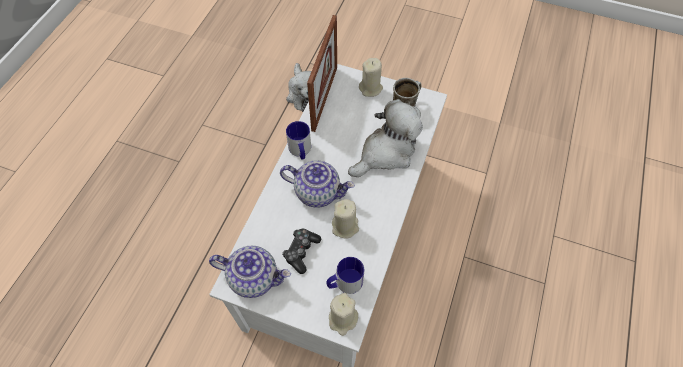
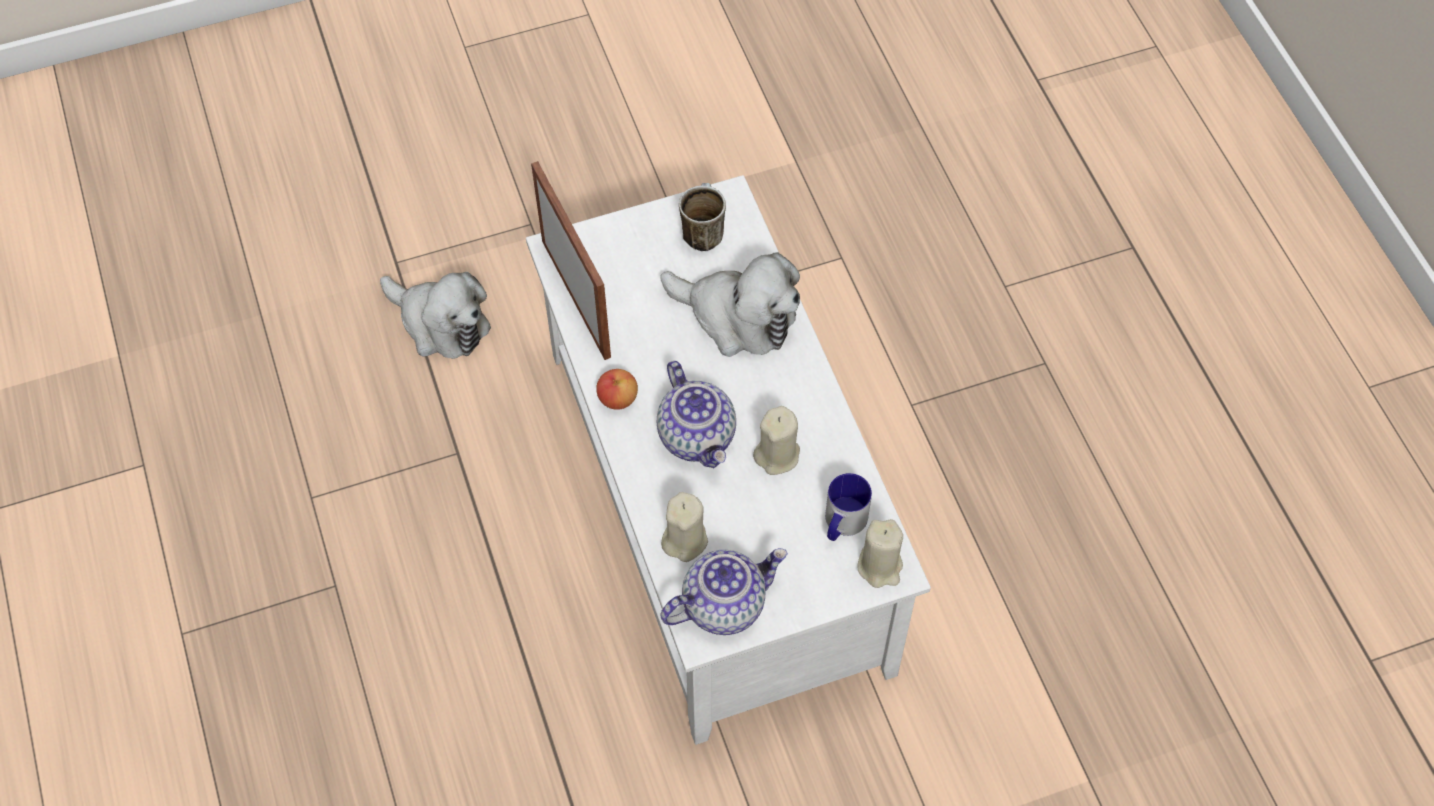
camera: 40 degrees left, 0 degrees up
teapot [280,161,355,208] -> teapot turned 90 degrees clockwise [657,361,736,468]
game controller [282,229,321,274] -> none
mug [286,121,311,159] -> apple [596,369,638,410]
plush toy [348,99,423,177] -> plush toy turned 105 degrees clockwise [660,252,800,357]
beige candle [359,58,383,97] -> beige candle moved to [661,492,708,562]

